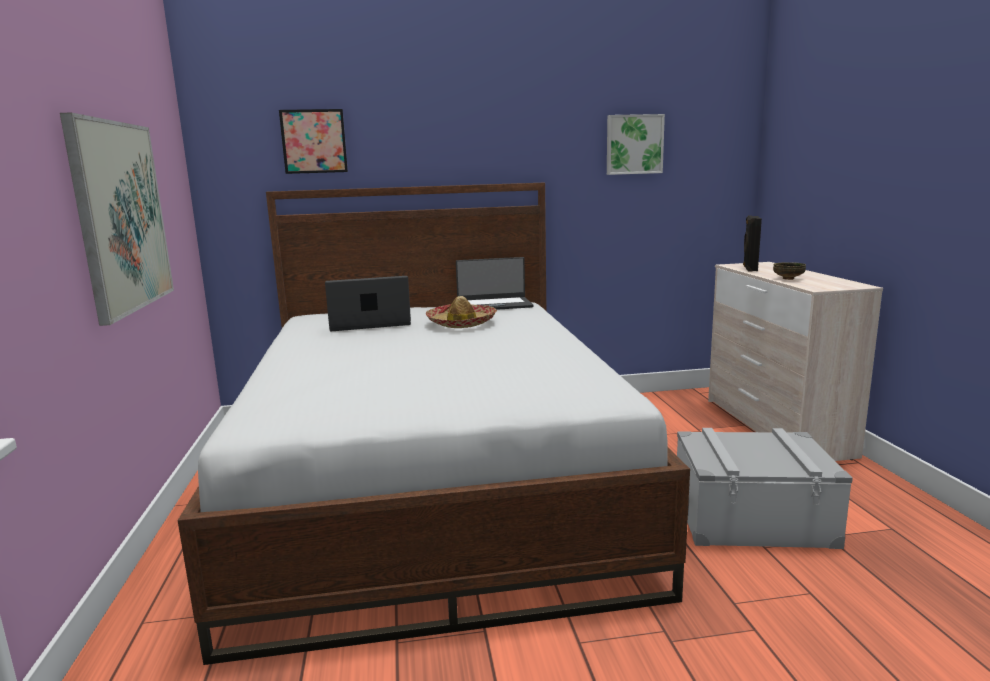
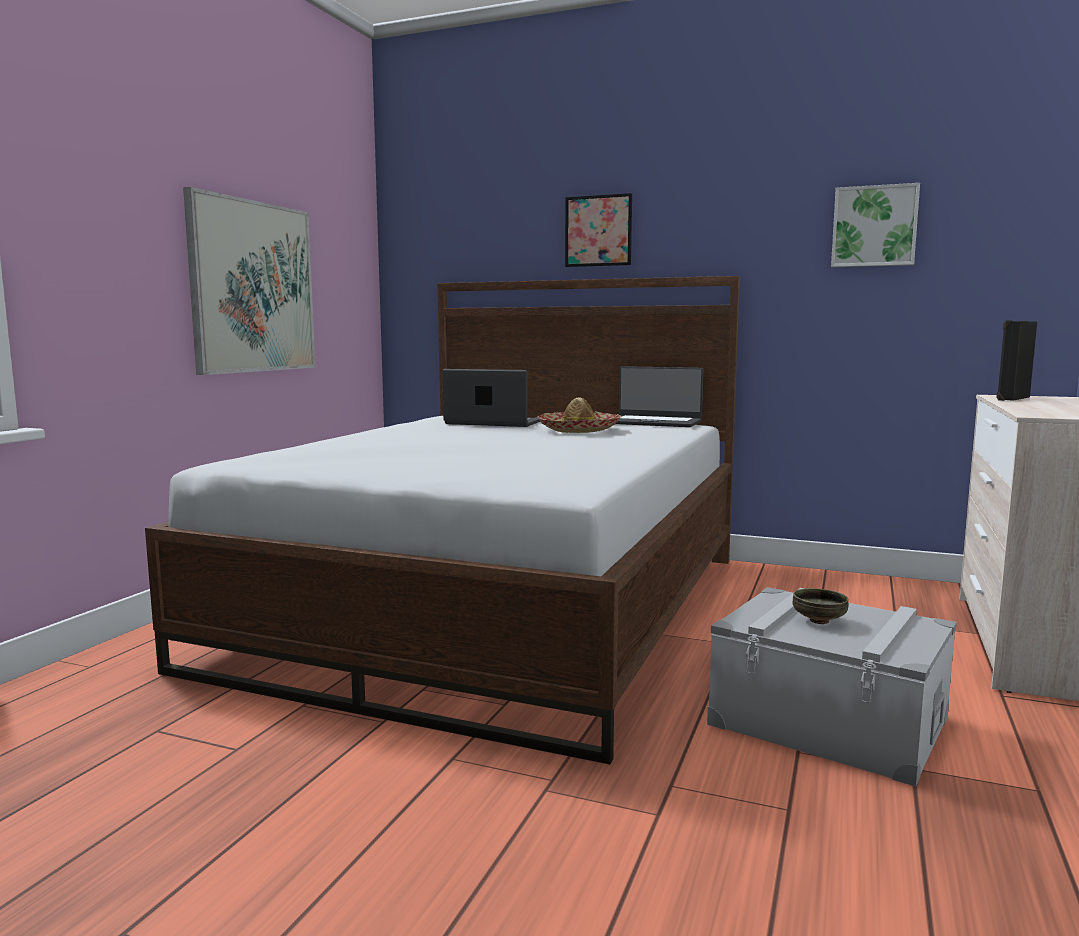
camera: 30 degrees right, 5 degrees down
picture [279,109,348,174] -> picture moved to [565,193,632,267]
bowl [773,262,806,280] -> bowl moved to [793,588,849,624]

